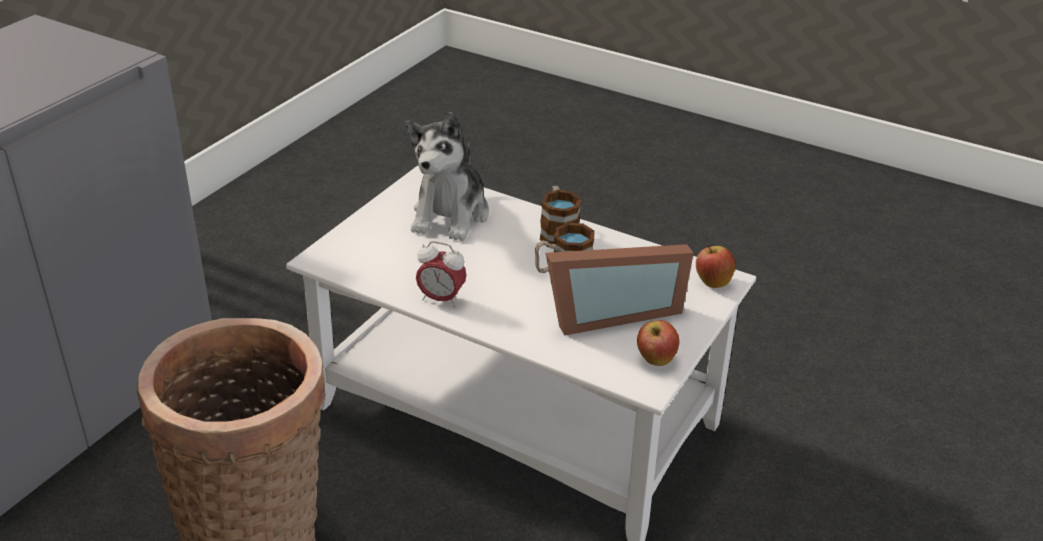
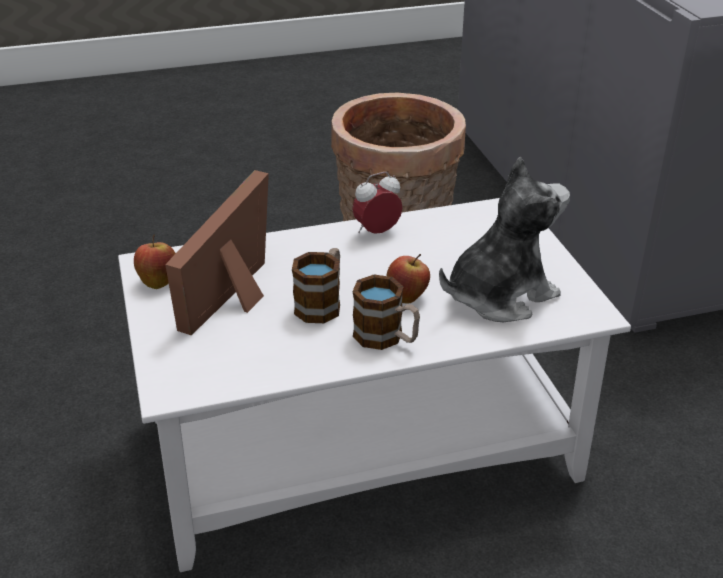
camera: 135 degrees right, 0 degrees up
plush toy [406,112,489,241] -> plush toy turned 90 degrees clockwise [439,157,570,322]
apple [696,243,736,288] -> apple moved to [386,254,430,304]

